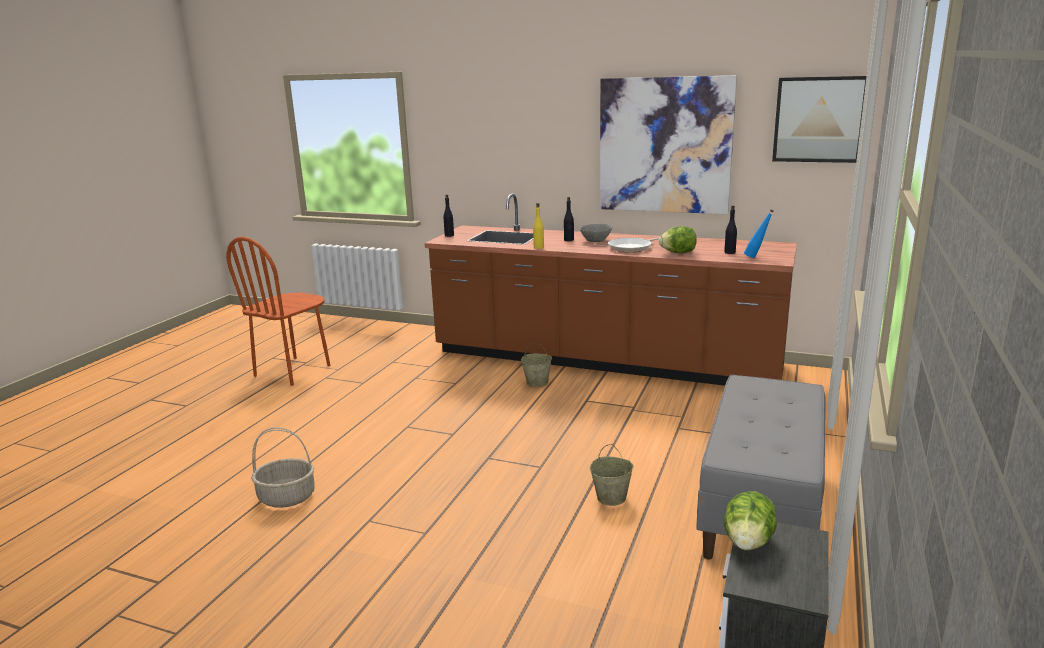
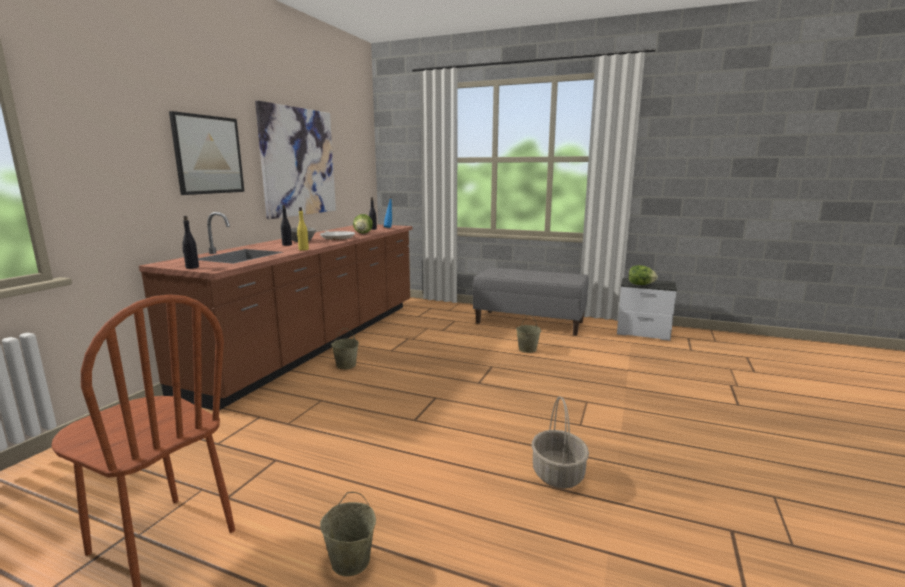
camera: 90 degrees left, 5 degrees down
picture [772,76,867,163] -> picture moved to [169,111,245,195]
none -> beige bucket [320,492,376,577]

